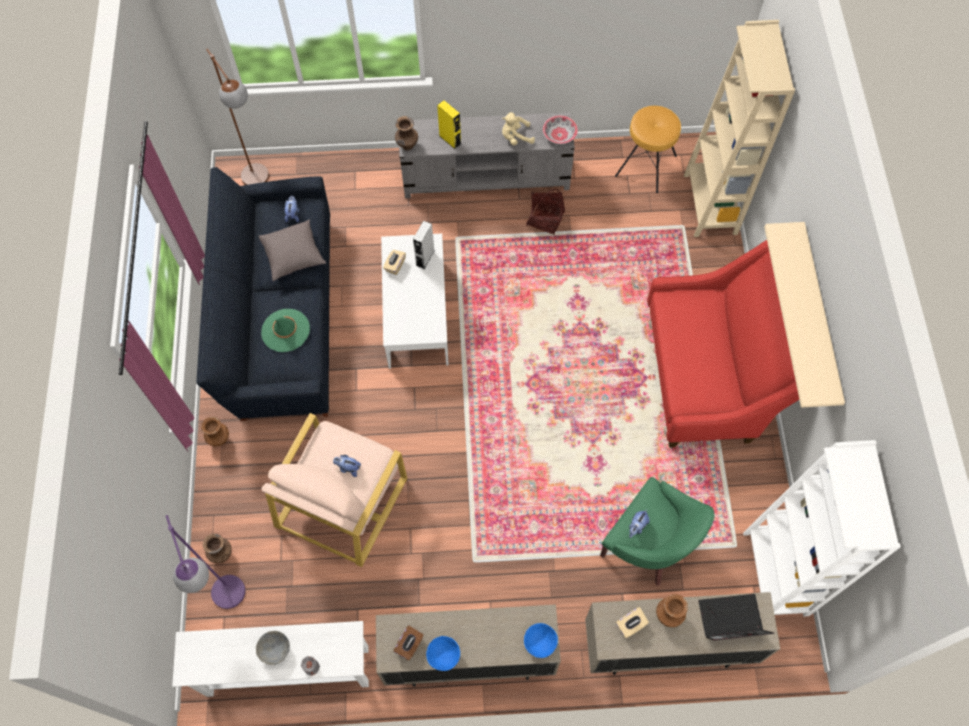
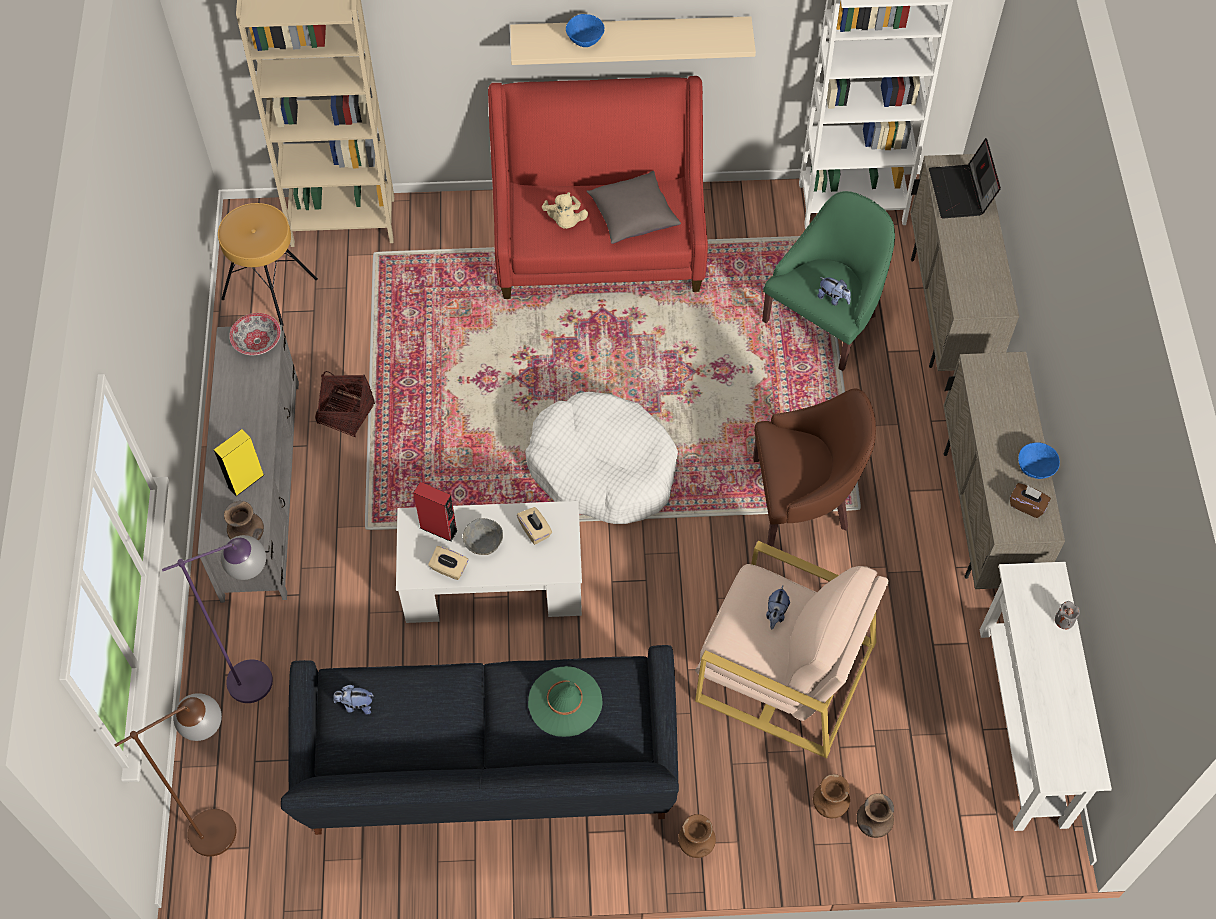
camera: 90 degrees left, 5 degrees down
purple floor lamp [166,515,245,609] -> purple floor lamp moved to [162,535,273,703]
grey bowl [256,631,290,665] -> grey bowl moved to [463,518,503,555]
grey pillow [259,219,326,281] -> grey pillow moved to [587,171,681,244]
grey speaker [413,221,435,269] -> red speaker [413,482,458,542]
beige plush toy [502,112,535,145] -> beige plush toy moved to [542,192,588,229]
blue bowl [524,623,558,658] -> blue bowl moved to [566,14,605,47]
beige tissue box [616,607,649,638] -> beige tissue box moved to [517,507,552,545]
brown vase [656,594,688,627] -> brown vase moved to [813,774,850,818]
none -> white dog bed [525,392,678,524]
none -> brown armchair [753,389,876,547]

